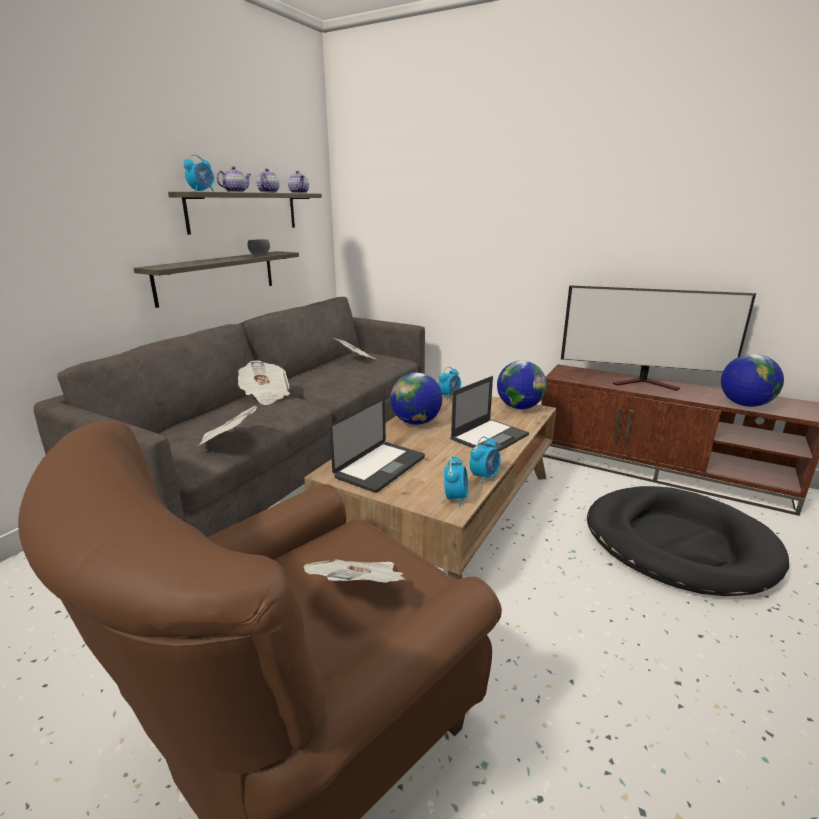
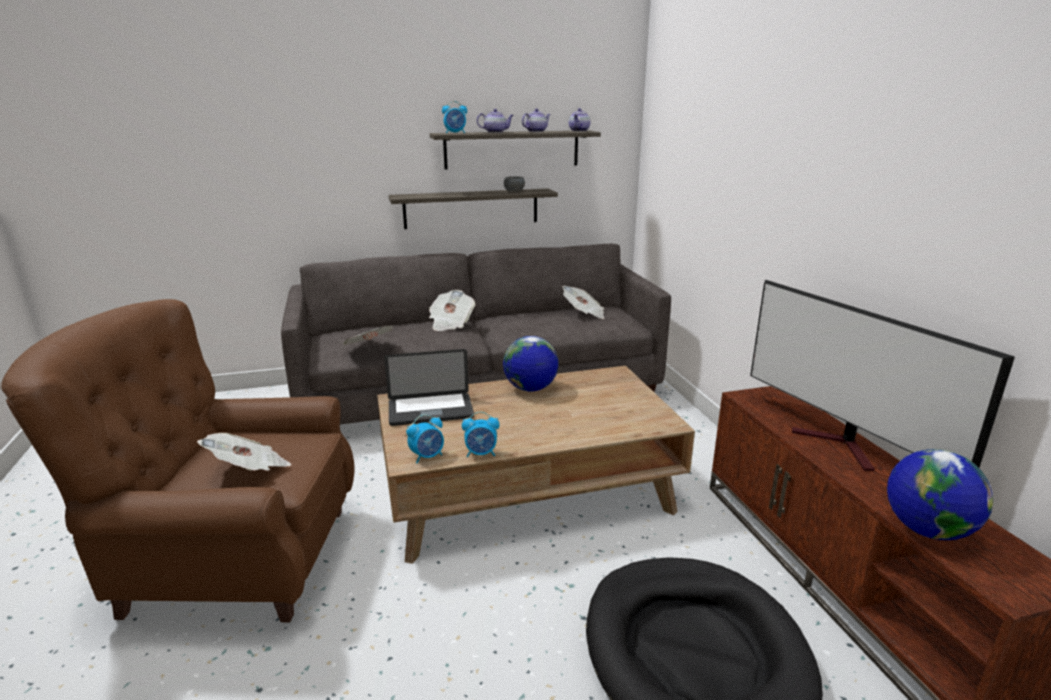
camera: 45 degrees right, 0 degrees up
alarm clock [438,367,461,400] -> none
laptop [450,376,529,452] -> none
globe [497,361,547,409] -> none

